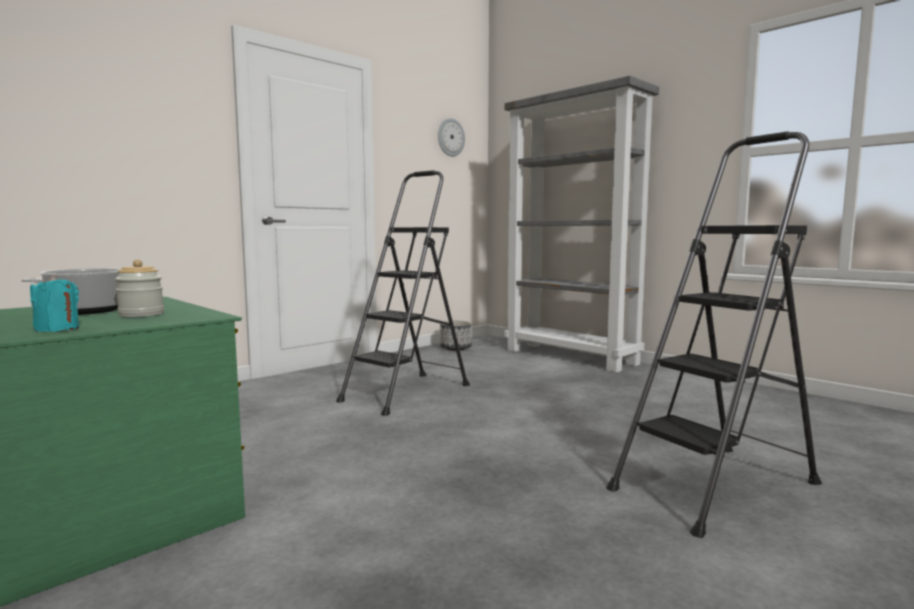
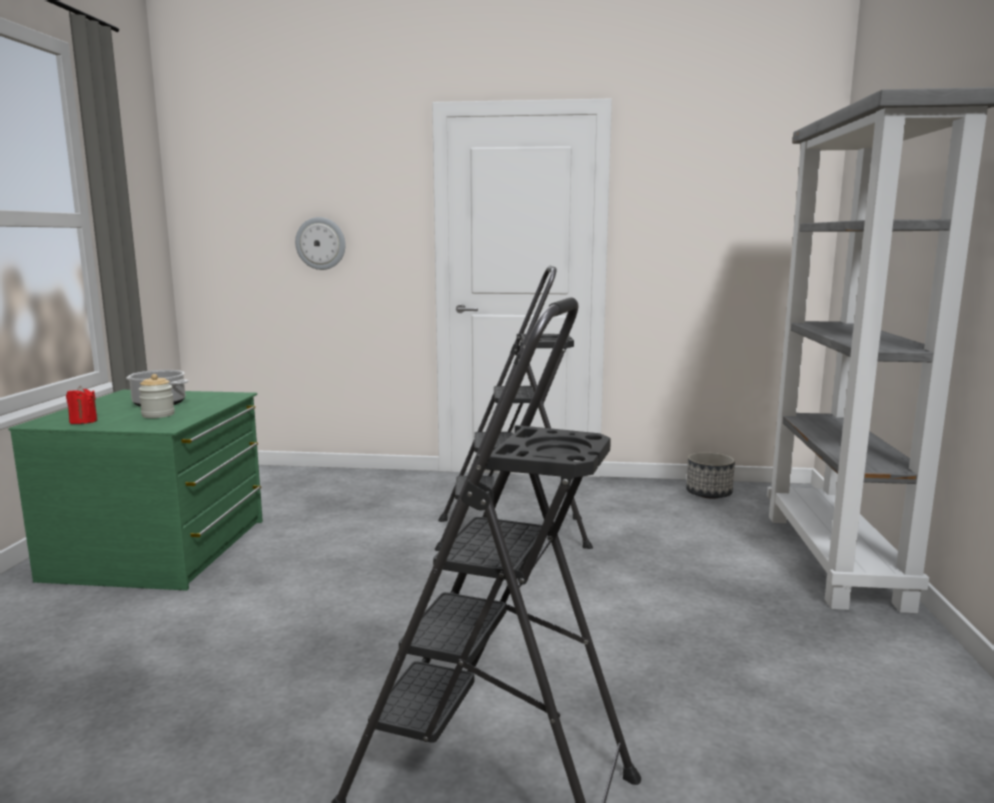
camera: 50 degrees right, 5 degrees up
turquoise candle [30,275,79,332] -> red candle [66,386,97,424]
wall clock [438,118,465,157] -> wall clock moved to [295,217,345,270]

